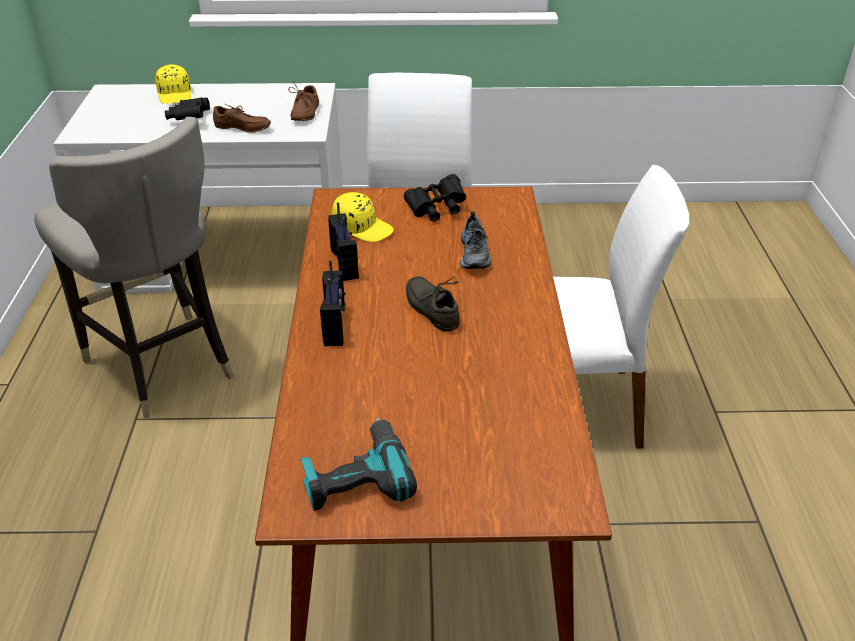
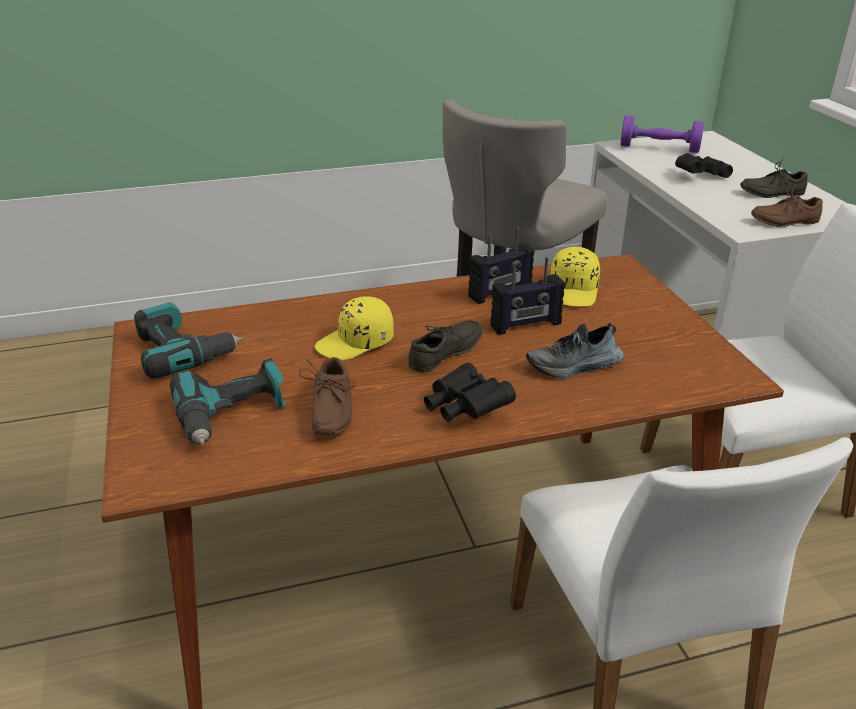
camera: 75 degrees right, 5 degrees down
yellow cap [155,64,191,104] -> yellow cap moved to [315,296,394,361]
brown shoe [213,104,271,133] -> brown shoe moved to [299,357,355,436]
radio [320,260,345,346] -> radio moved to [491,257,565,335]
black binoculars [404,174,466,222] -> black binoculars moved to [424,363,516,422]
none -> power drill [170,358,287,445]
none -> purple dumbbell [620,116,704,153]
none -> grey shoe [740,158,808,198]

